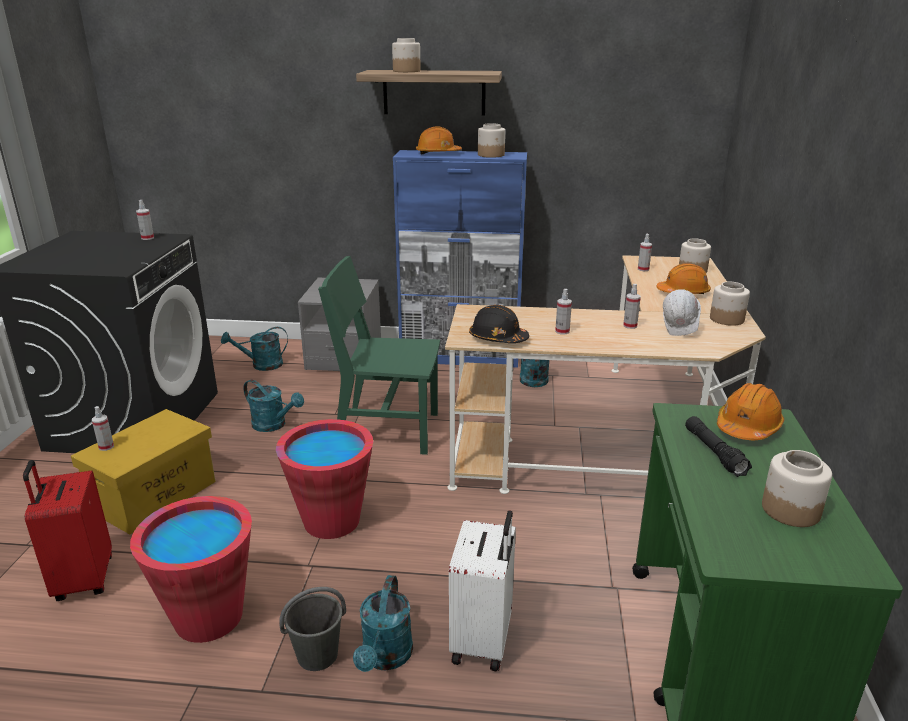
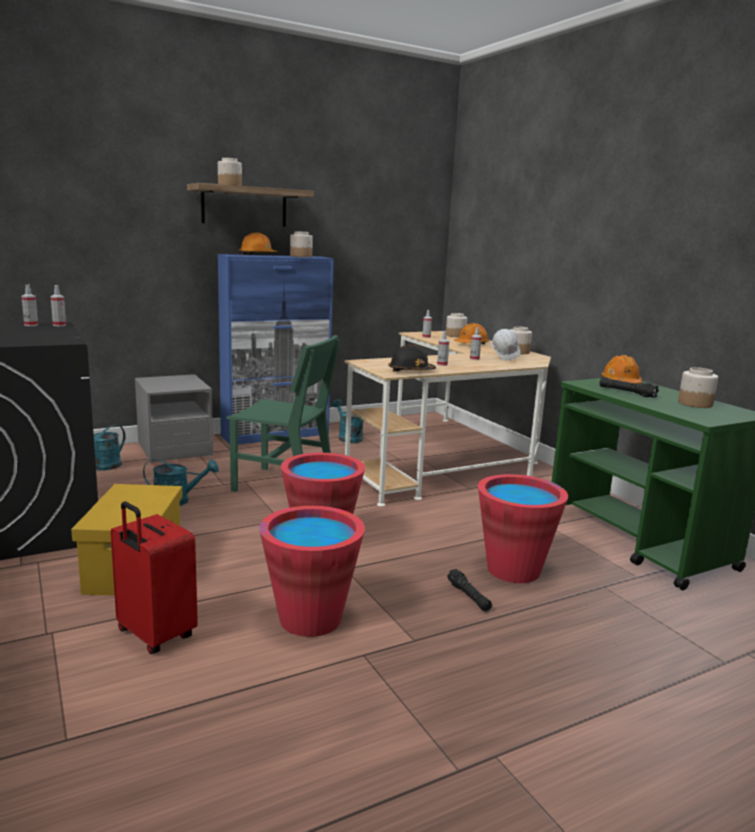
camera: 35 degrees left, 10 degrees down
spray bottle [92,406,114,451] -> spray bottle moved to [51,285,66,326]
grey bucket [280,587,346,671] -> none
green chair [318,256,440,455] -> green chair turned 135 degrees counterclockwise [226,335,340,492]
turquoise watering can [353,575,413,672] -> black flashlight [447,569,492,612]
white suitcase [449,510,516,671] -> red bucket [478,474,568,583]

